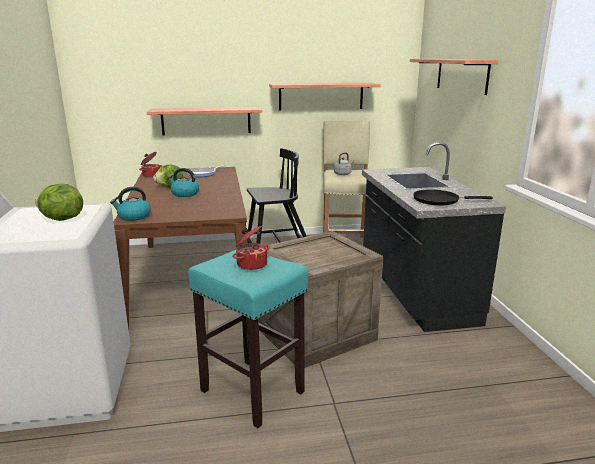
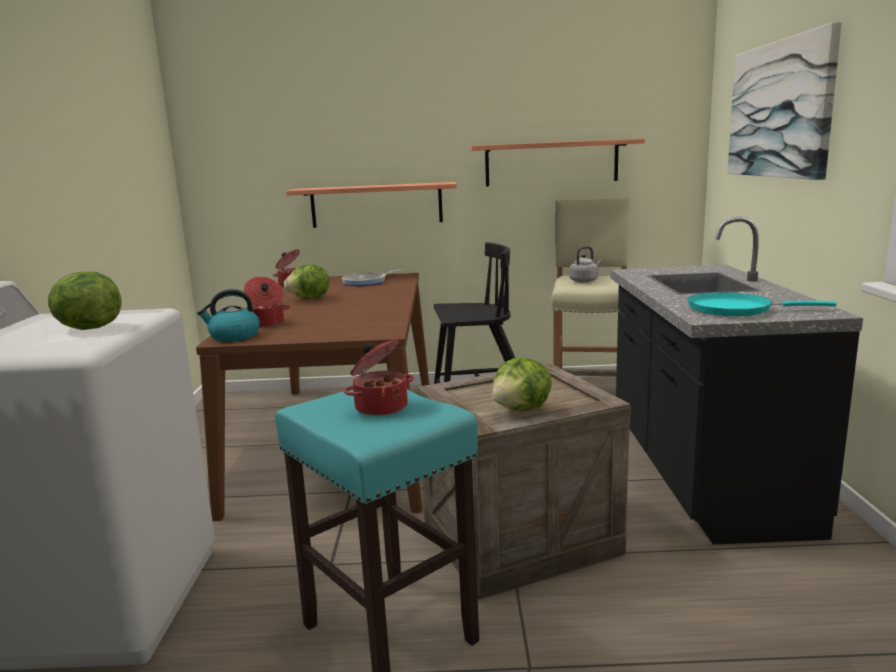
camera: 10 degrees right, 5 degrees down
kettle [167,168,199,197] -> none
shelf [410,59,498,95] -> picture [727,22,842,180]
black frying pan [413,189,493,205] -> turquoise frying pan [688,292,837,316]
none -> cooking pot [244,277,291,328]
none -> lettuce [492,358,552,411]

